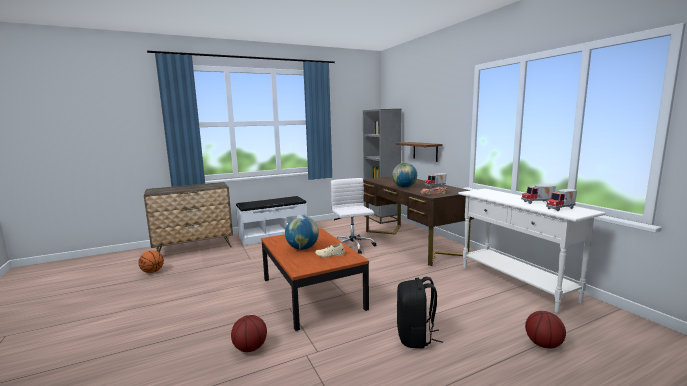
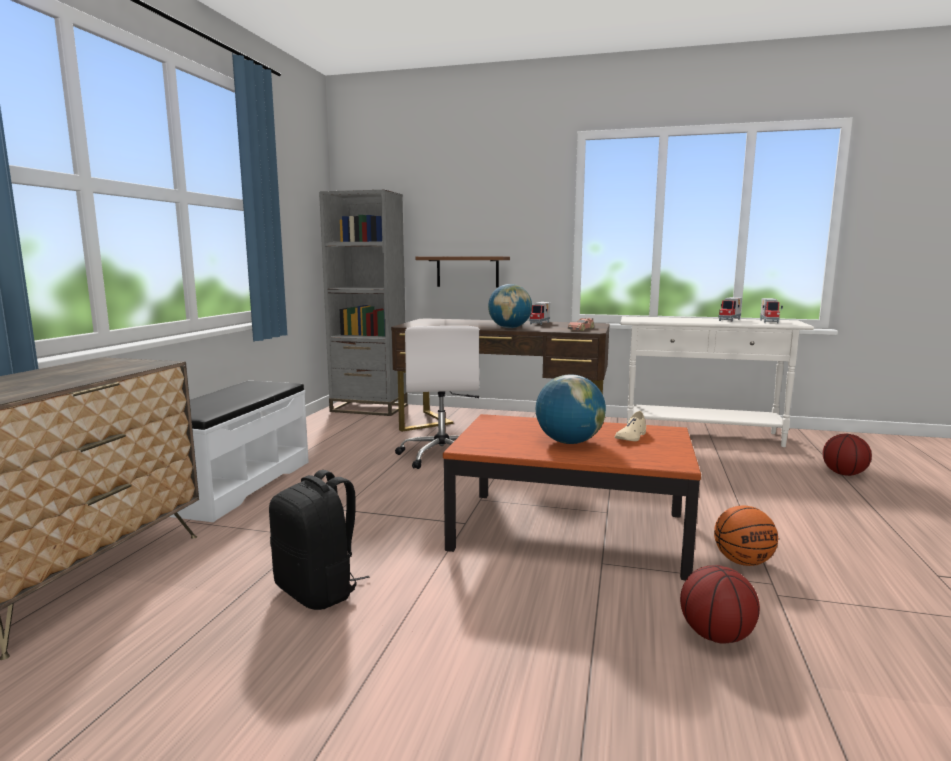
camera: 50 degrees left, 0 degrees up
basketball [138,251,164,273] -> basketball moved to [714,505,778,566]
white office chair [331,178,376,253] -> white office chair turned 120 degrees counterclockwise [395,326,479,469]
black backpack [397,277,443,349] -> black backpack moved to [269,470,370,610]

